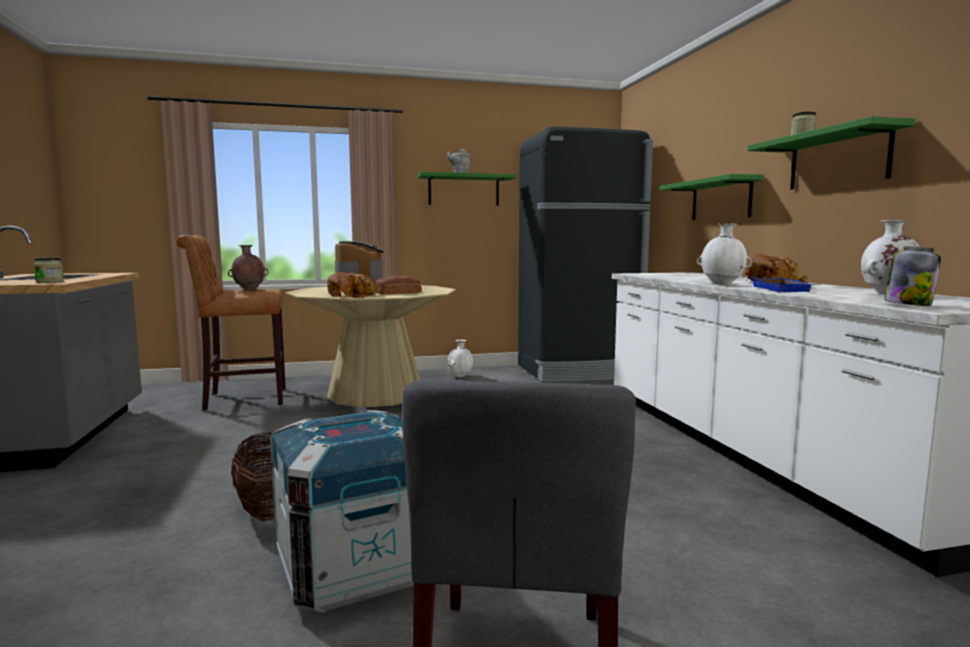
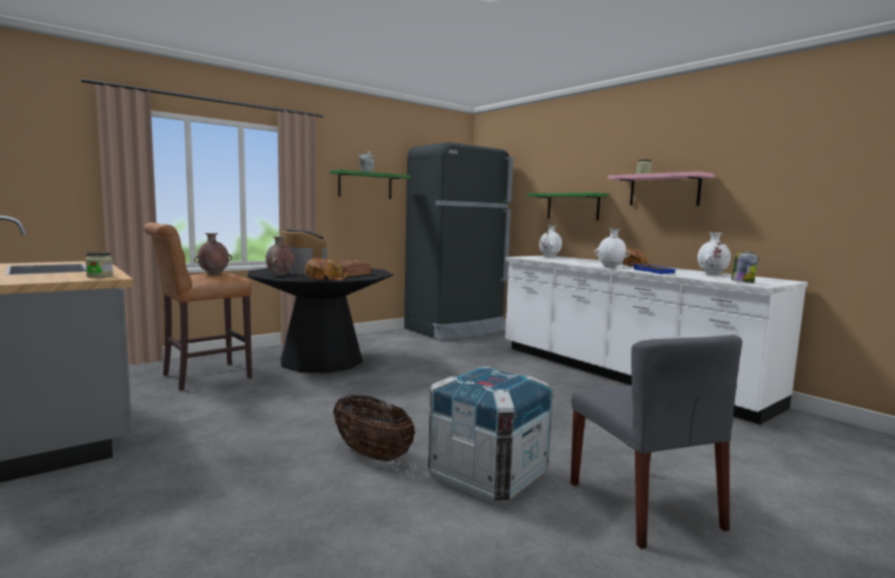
camera: 25 degrees left, 0 degrees up
beige dining table [285,285,456,407] -> black dining table [248,268,393,373]
white vase [448,340,473,377] -> white vase moved to [539,225,562,257]
green shelf [748,116,915,190] -> pink shelf [608,171,714,206]
none -> brown vase [265,236,294,276]

